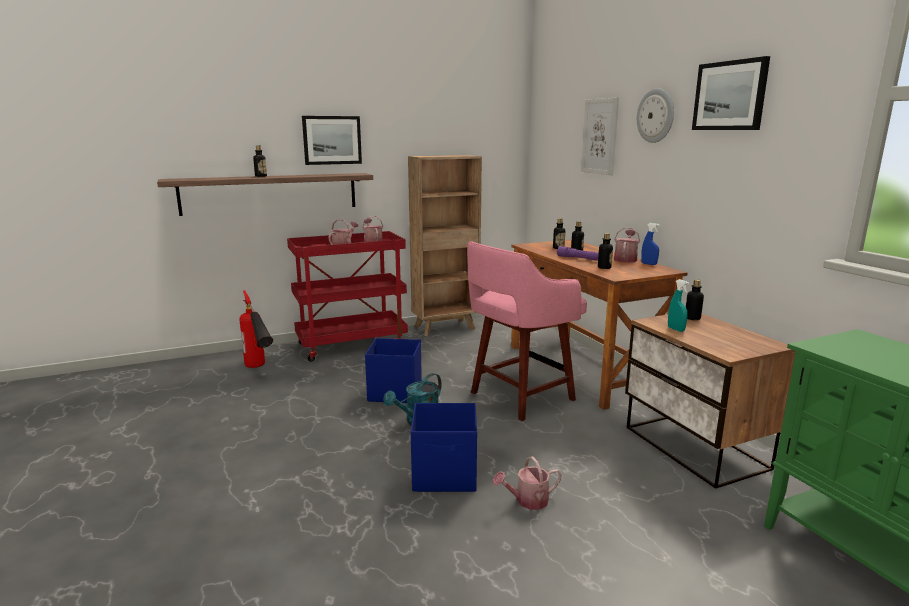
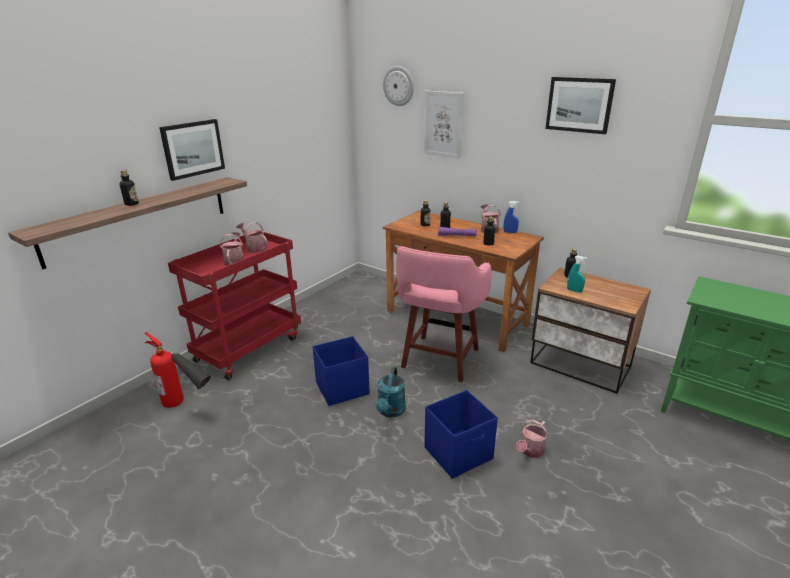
camera: 30 degrees left, 10 degrees up
brown bookcase [408,155,482,336] -> none
wall clock [637,88,674,143] -> wall clock moved to [383,66,414,106]

